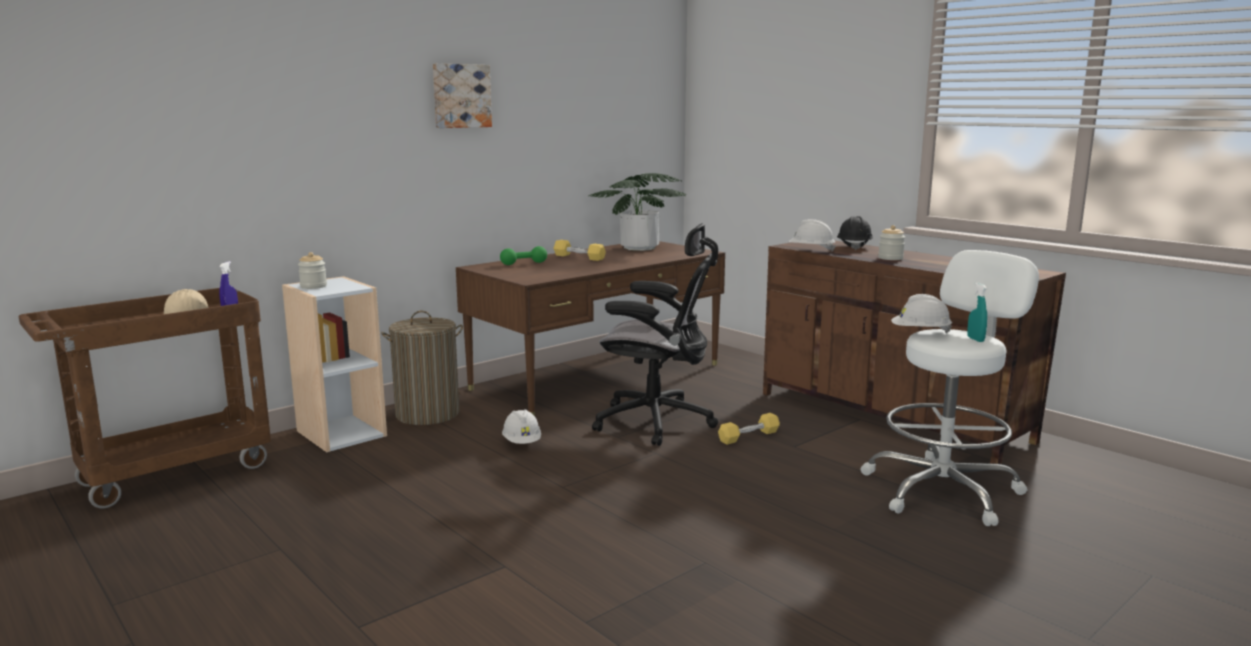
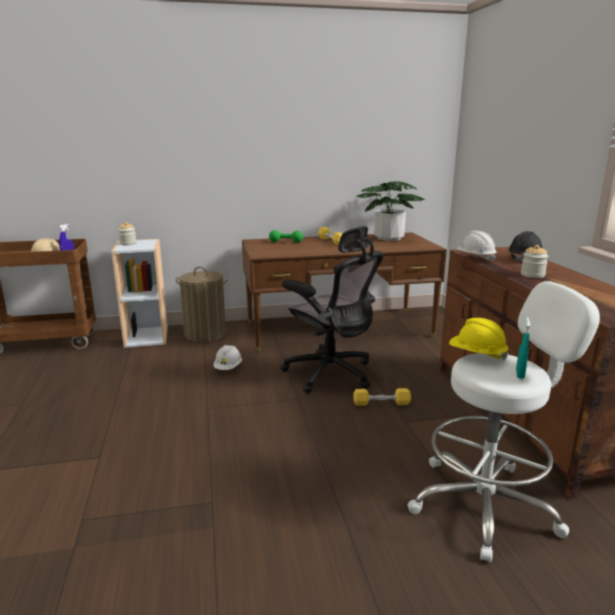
camera: 30 degrees right, 5 degrees up
picture [433,63,492,128] -> none
white hard hat [891,294,952,333] -> yellow hard hat [449,318,509,361]

